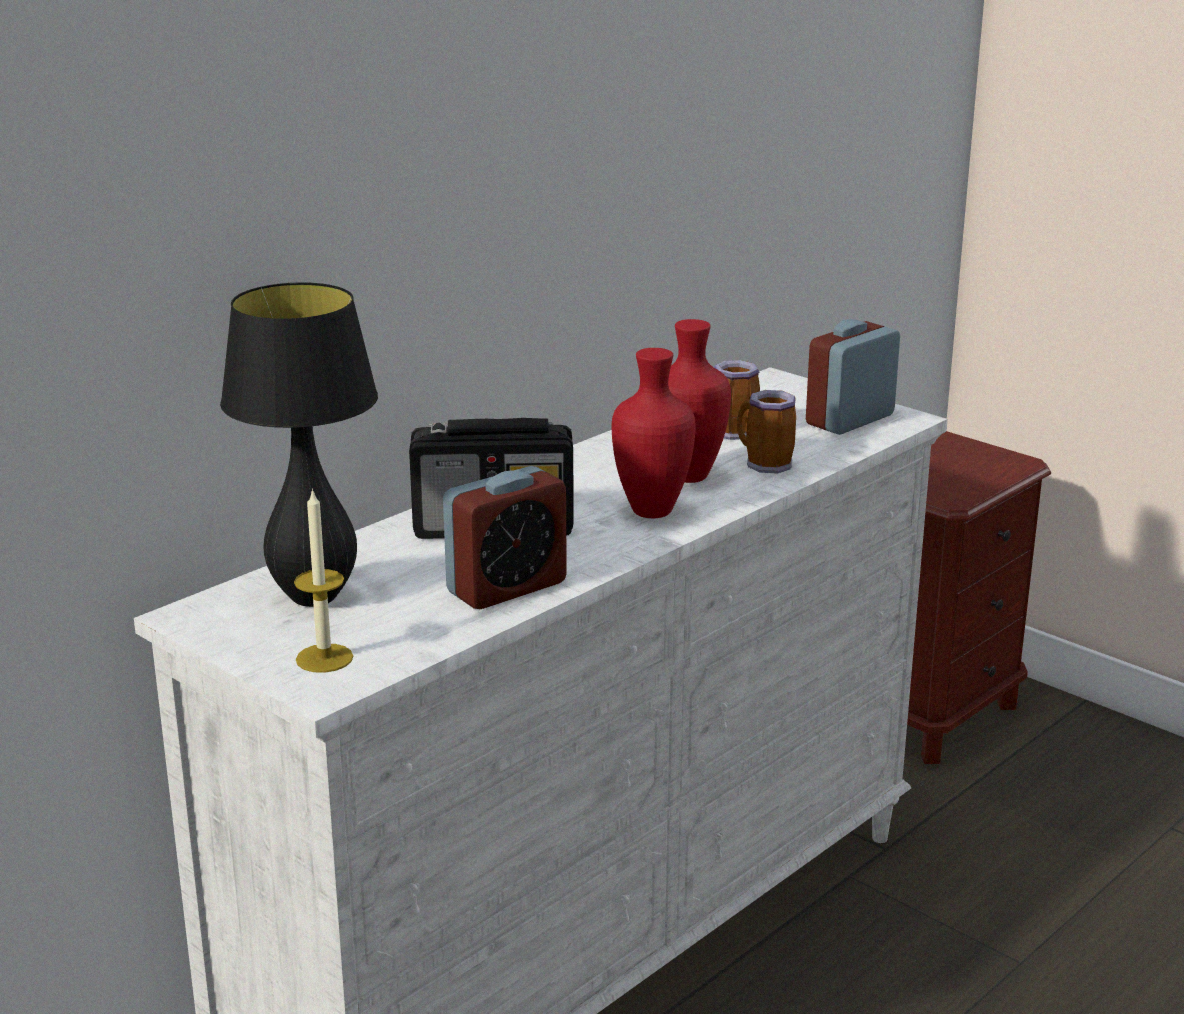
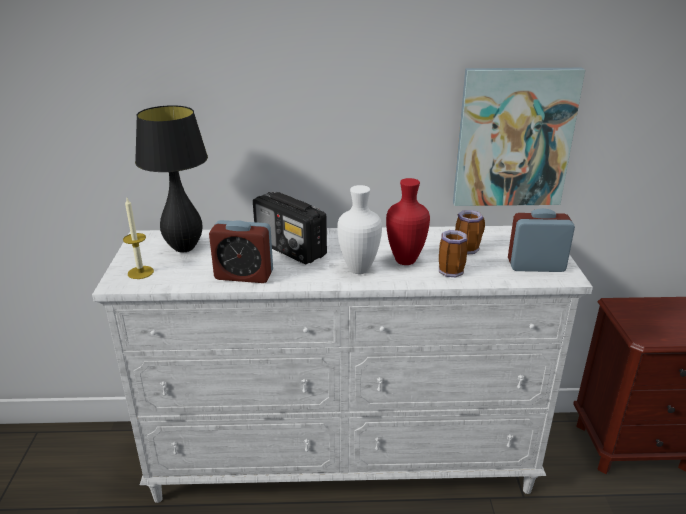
camera: 45 degrees right, 5 degrees up
red vase [611,348,696,518] -> white vase [337,185,382,274]
none -> picture [453,68,585,206]

